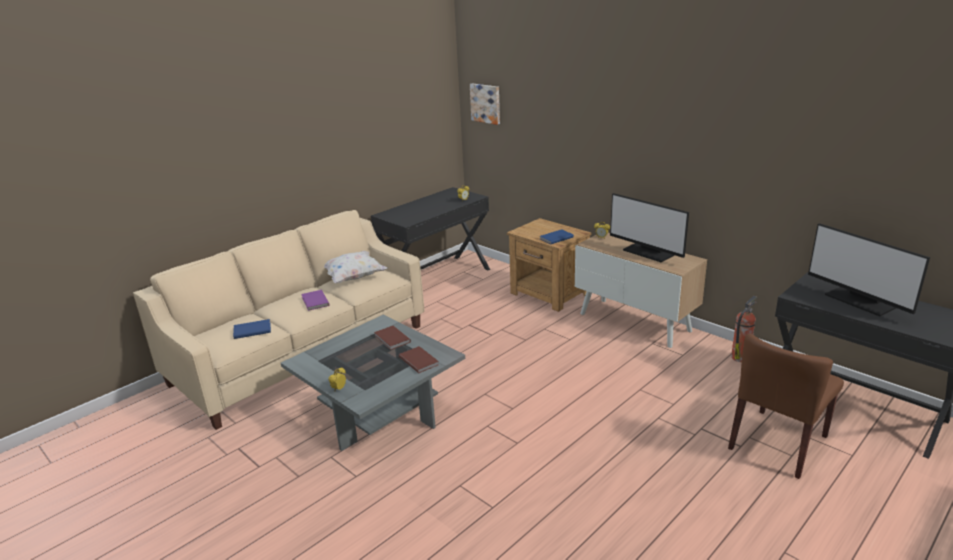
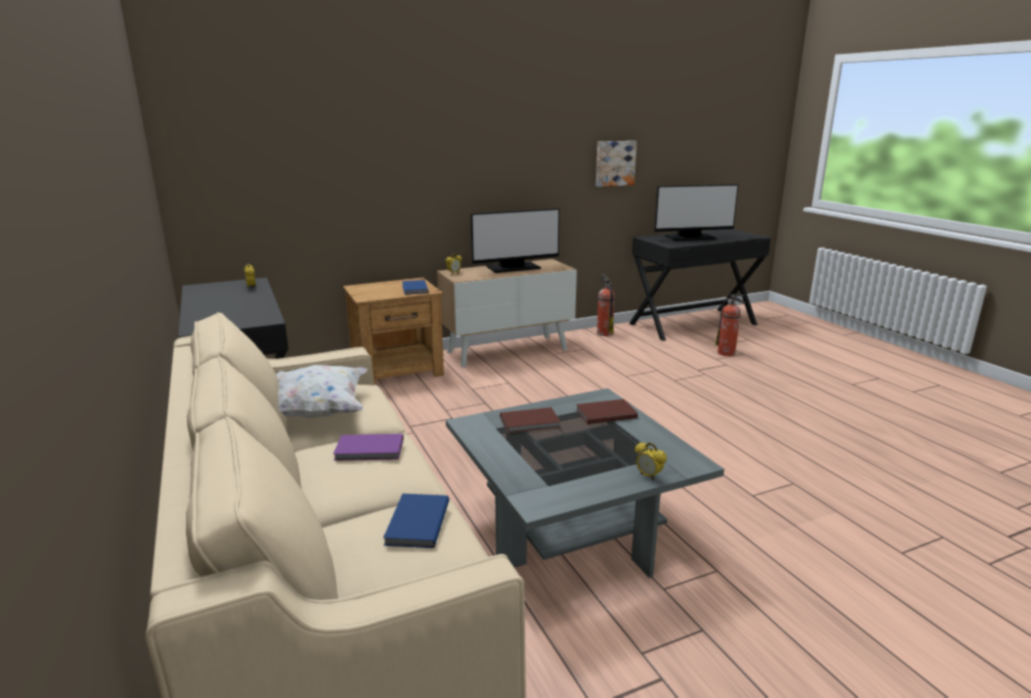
camera: 70 degrees left, 5 degrees down
picture [470,83,500,125] -> picture moved to [596,141,637,187]
brown chair [728,334,844,479] -> fire extinguisher [715,294,745,356]

